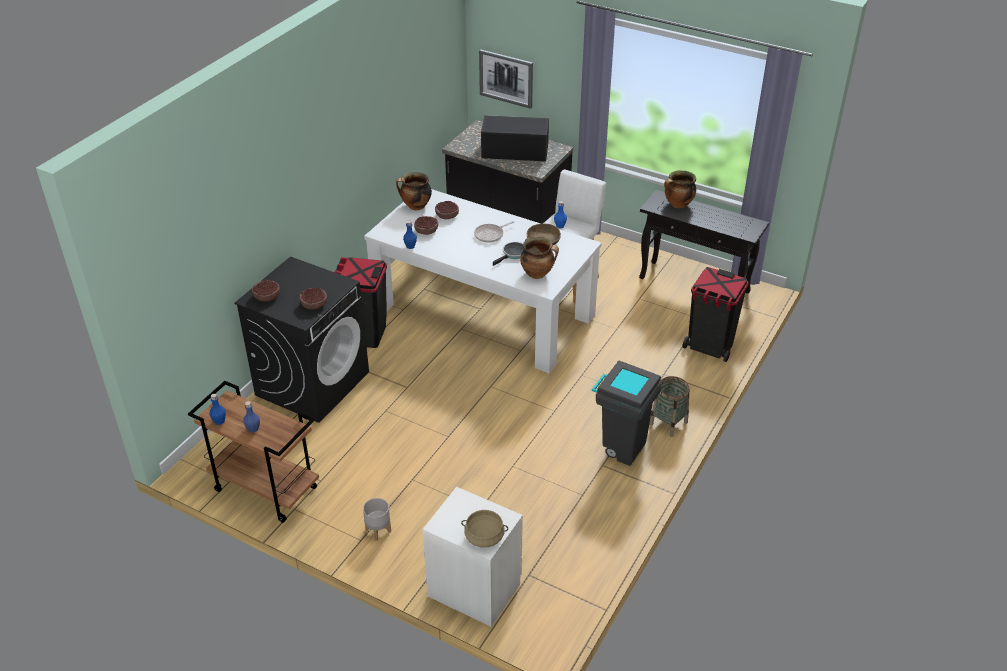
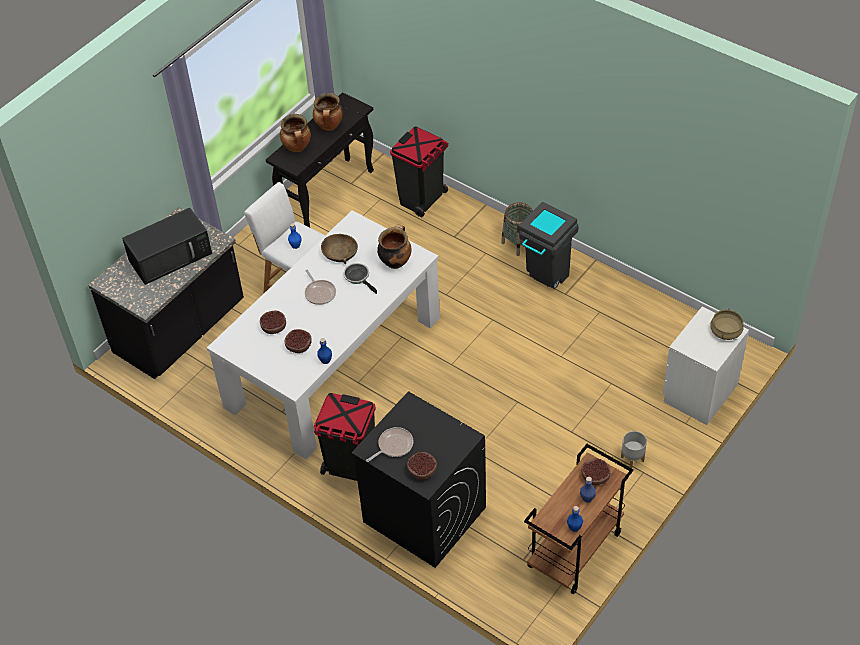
camera: 80 degrees left, 10 degrees up
bowl [299,287,327,309] -> bowl moved to [582,458,611,485]
cooking pot [396,172,432,210] -> cooking pot moved to [313,93,343,131]
picture [479,49,533,109] -> none
black microwave [481,115,549,161] -> black microwave turned 135 degrees counterclockwise [122,207,212,285]
none -> frying pan [366,427,413,462]

